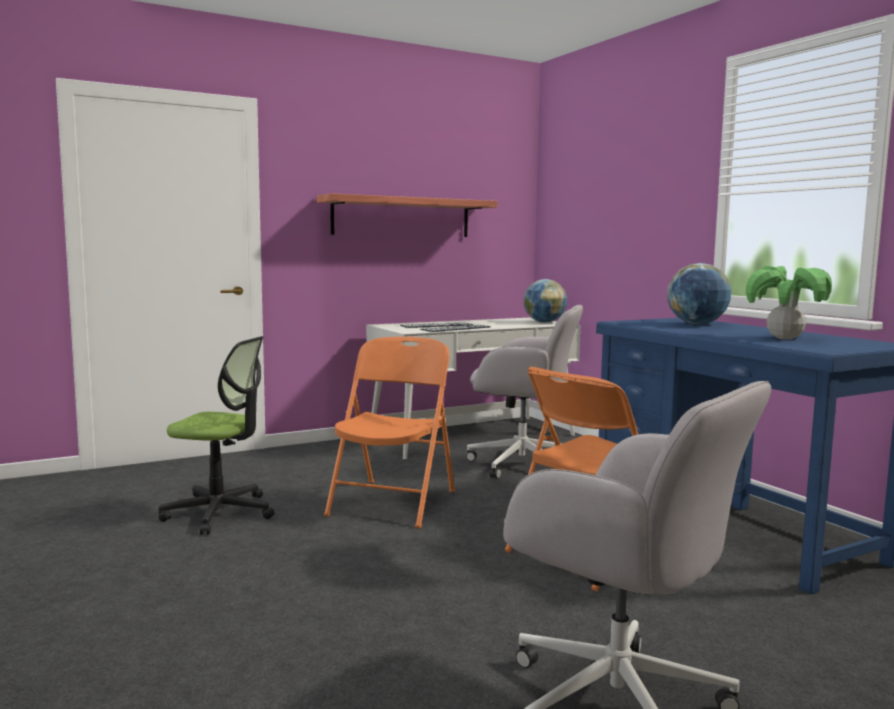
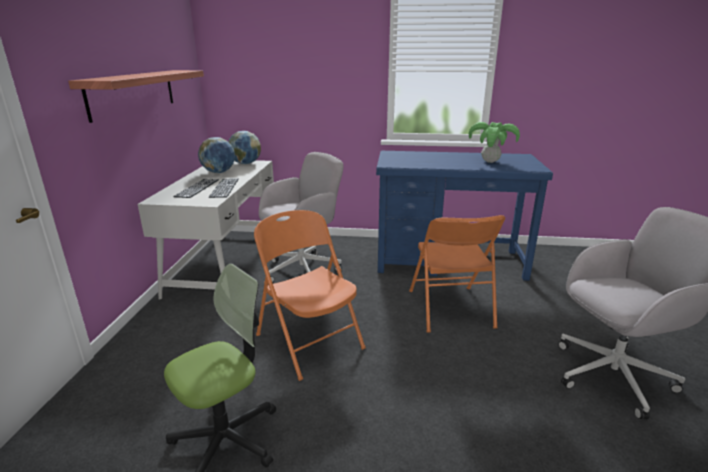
camera: 55 degrees left, 15 degrees up
globe [667,263,731,324] -> globe moved to [198,137,235,173]

